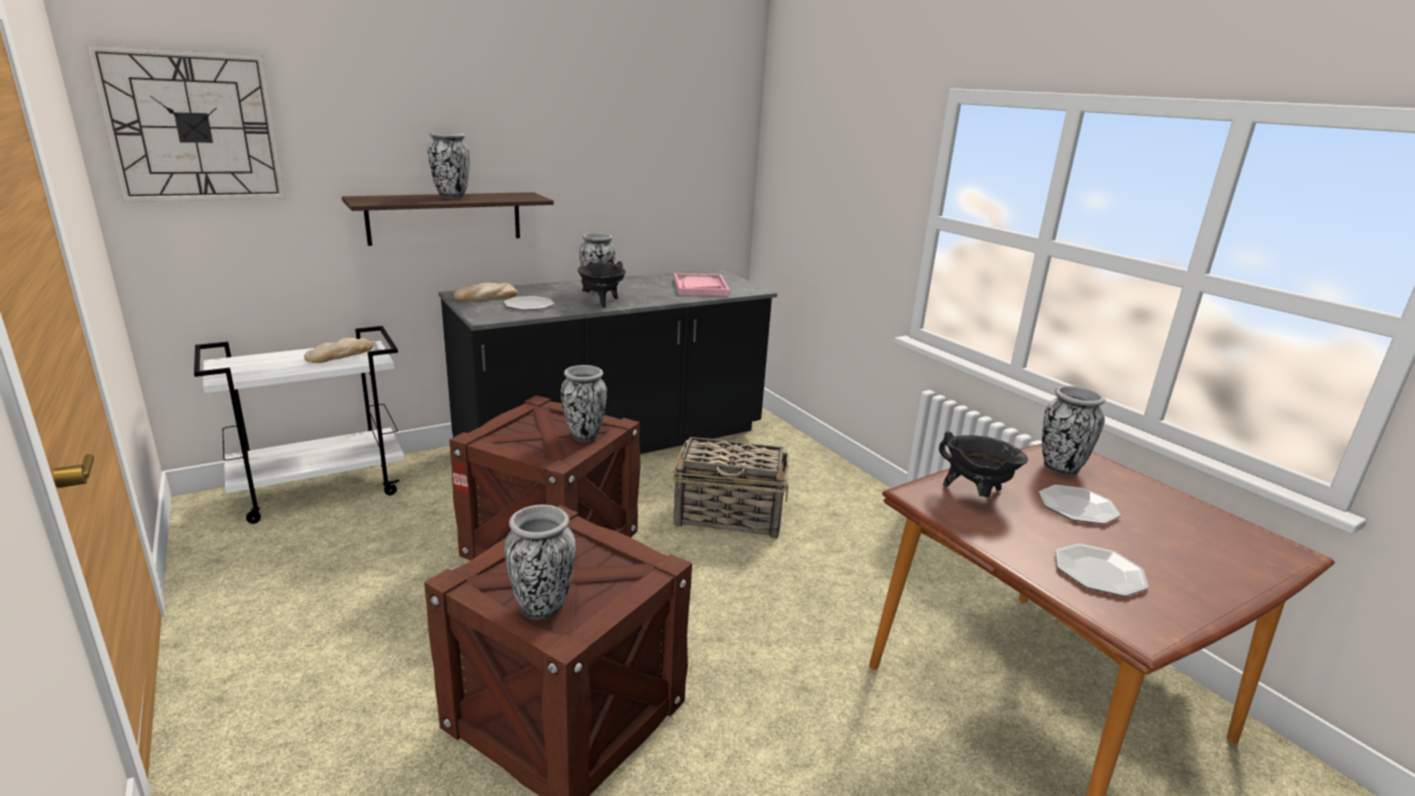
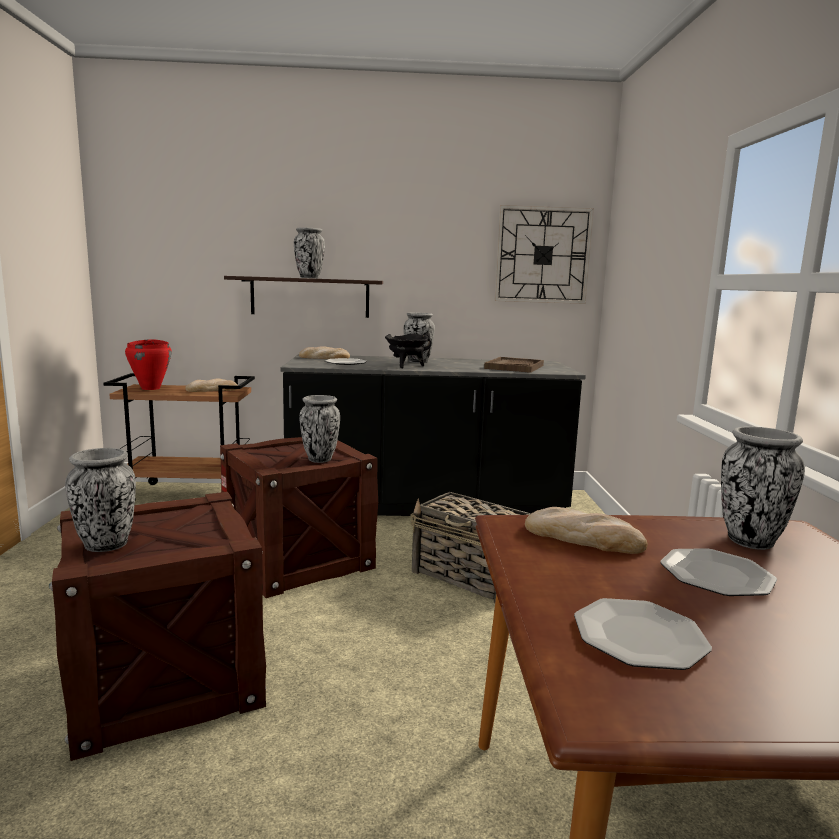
camera: 30 degrees right, 10 degrees down
wall clock [86,45,285,202] -> wall clock moved to [494,205,594,304]
white cart [194,326,405,524] -> brown cart [103,373,255,500]
pink tray [674,273,730,296] -> brown tray [484,357,544,373]
black cooking pot [939,431,1028,497] -> bread [525,507,648,554]
none -> red cooking pot [125,339,172,390]

